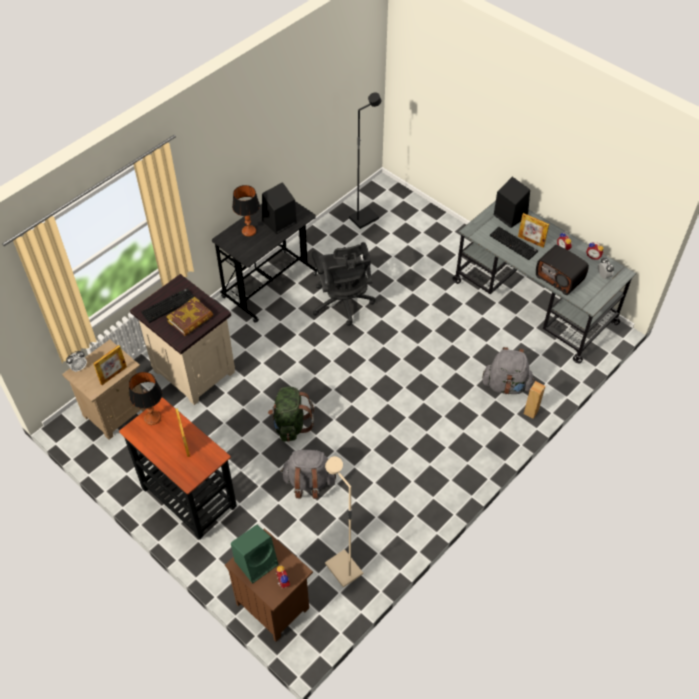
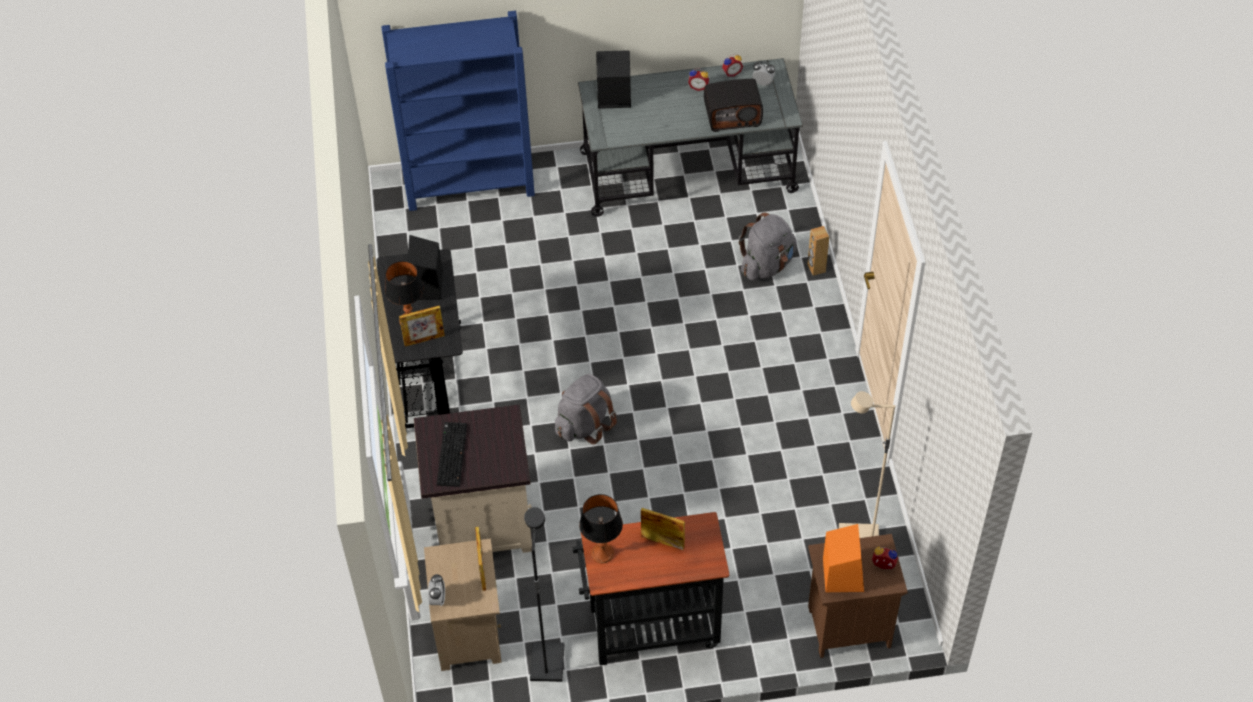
camera: 50 degrees left, 0 degrees up
book [166,297,213,336] -> none
green speaker [231,525,278,584] -> orange speaker [823,524,864,592]
green backpack [268,387,314,442] -> none
grey backpack [281,450,336,499] -> grey backpack moved to [555,374,617,444]
office chair [312,242,376,326] -> none
black floor lamp [349,93,381,229] -> black floor lamp moved to [524,507,564,682]
keyboard [490,227,538,260] -> none
picture frame [518,213,549,247] -> picture frame moved to [399,305,445,347]
none -> blue bookcase [381,11,535,211]

